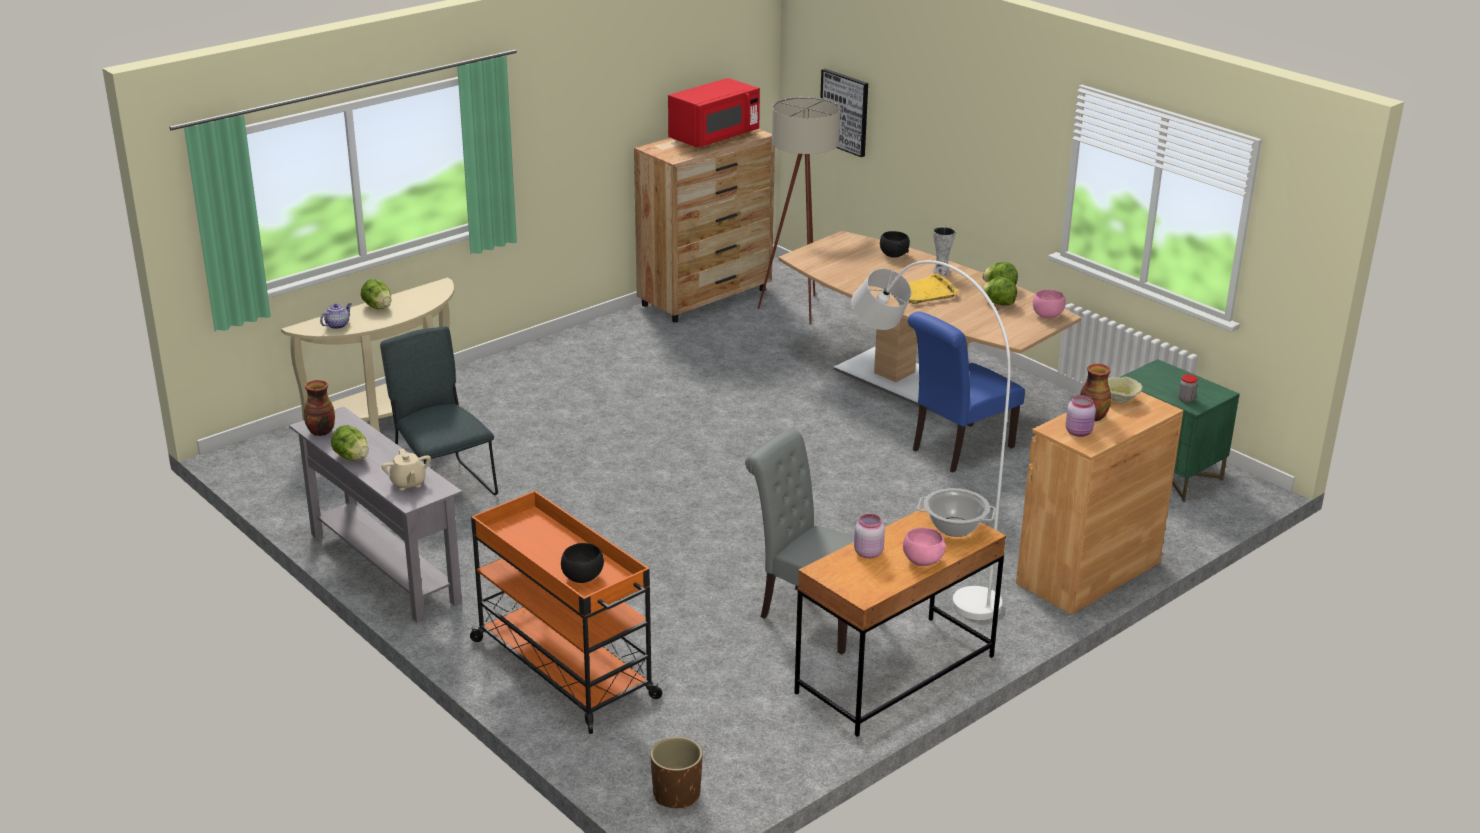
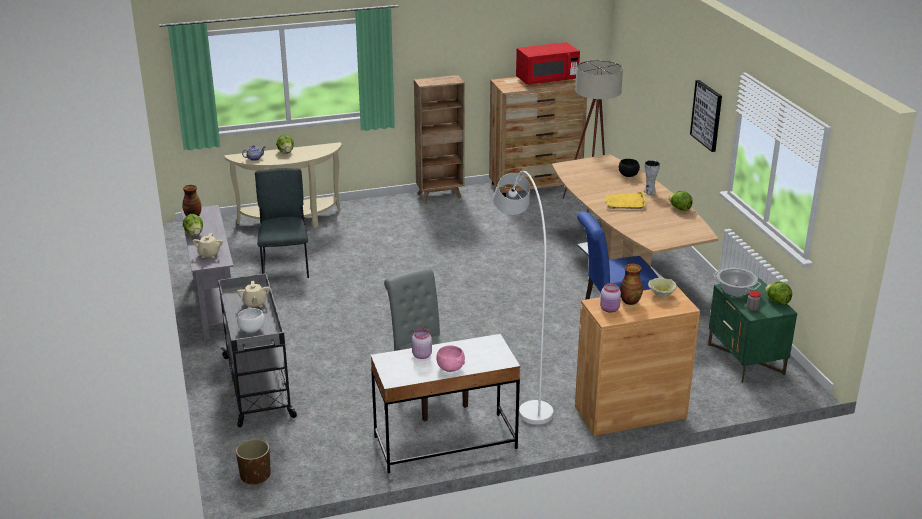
camera: 25 degrees right, 0 degrees up
orange cart [467,491,662,734] -> grey cart [218,273,297,427]
black bowl [561,543,604,583] -> white bowl [237,308,265,333]
brown desk [794,508,1006,737] -> white desk [371,334,520,473]
picture [820,69,868,157] -> picture moved to [690,80,722,152]
cooking pot [917,488,996,537] -> cooking pot moved to [713,268,761,297]
lettuce [982,277,1017,305] -> lettuce moved to [765,281,792,305]
pink bowl [1033,289,1066,318] -> none
none -> beige teapot [237,281,270,308]
none -> brown bookcase [414,75,465,203]

